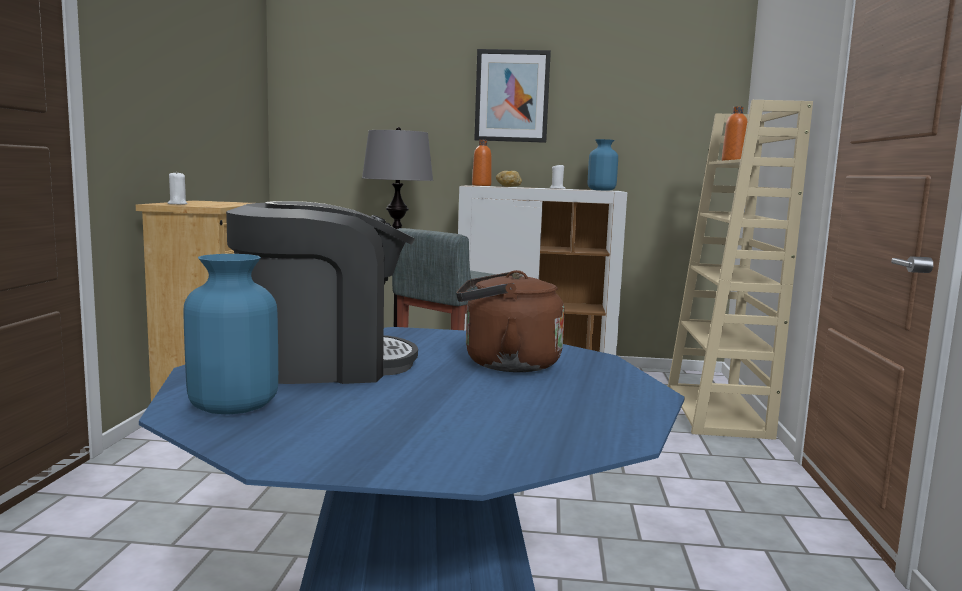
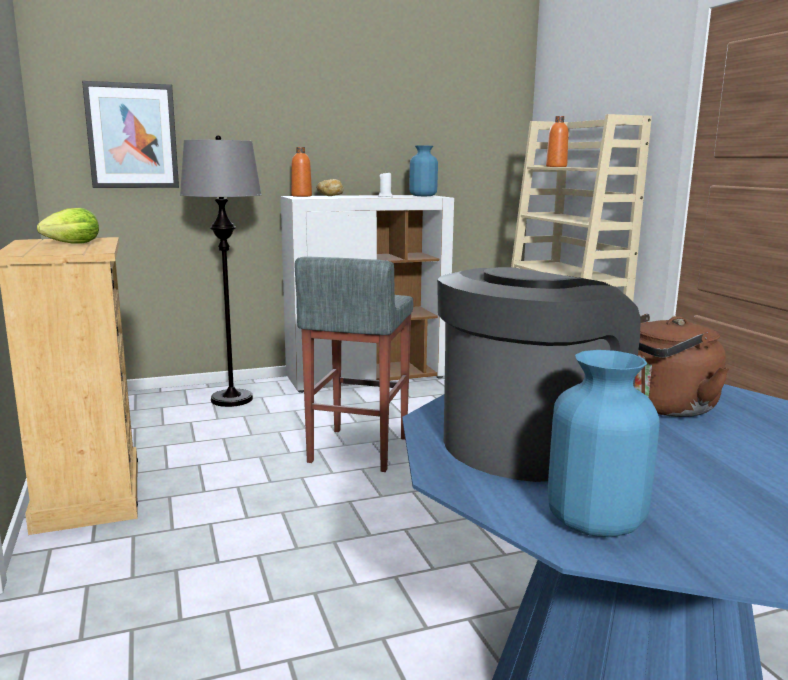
camera: 25 degrees left, 5 degrees up
white candle [168,171,188,205] -> none
picture [474,49,551,143] -> picture moved to [82,81,179,188]
none -> lettuce [37,208,99,244]

